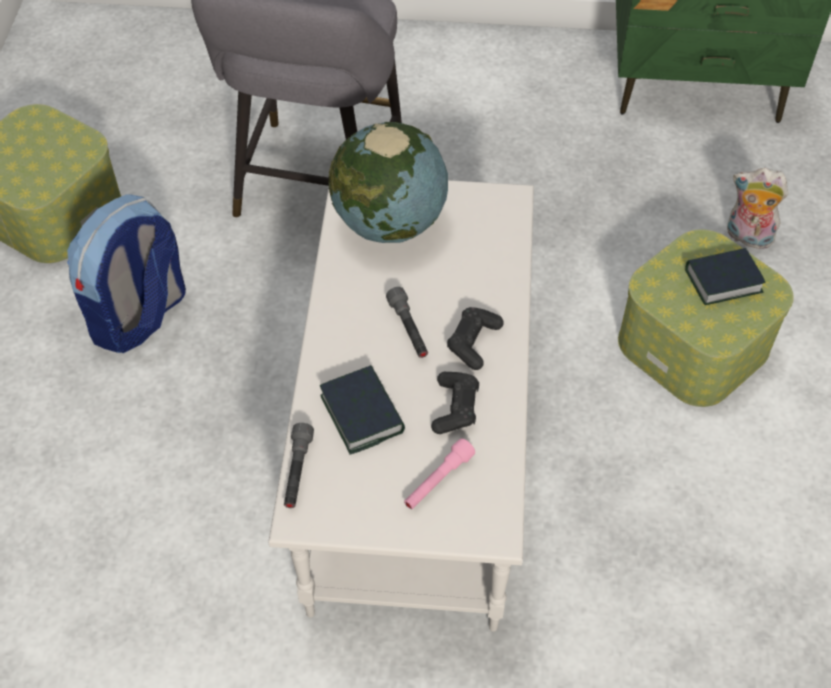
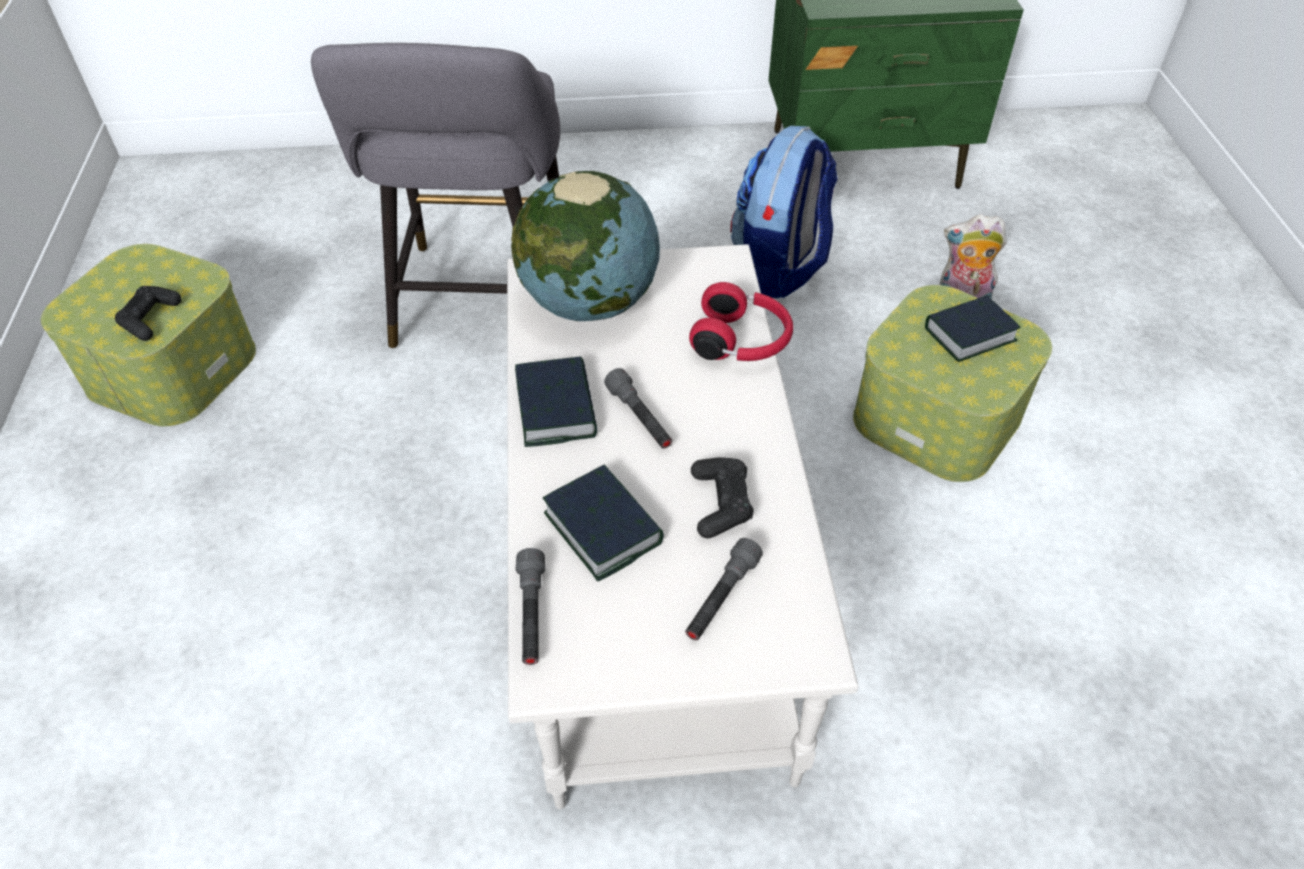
camera: 10 degrees left, 5 degrees down
backpack [67,194,186,353] -> backpack moved to [730,126,838,299]
pink flashlight [404,438,475,509] -> grey flashlight [685,538,763,640]
black game controller [447,307,504,370] -> black game controller moved to [115,286,181,341]
none -> book [515,356,597,447]
none -> red headphones [689,282,793,361]

